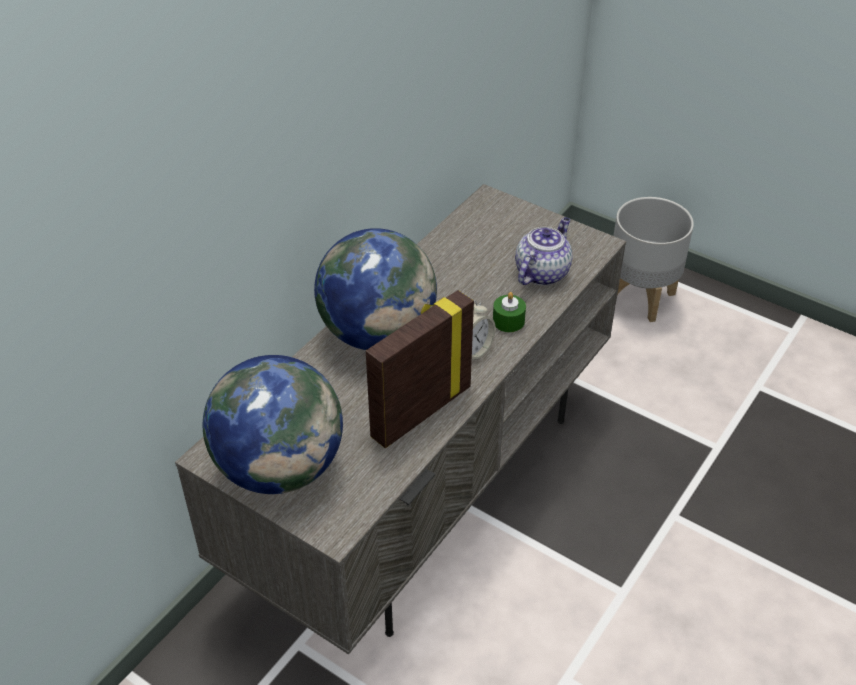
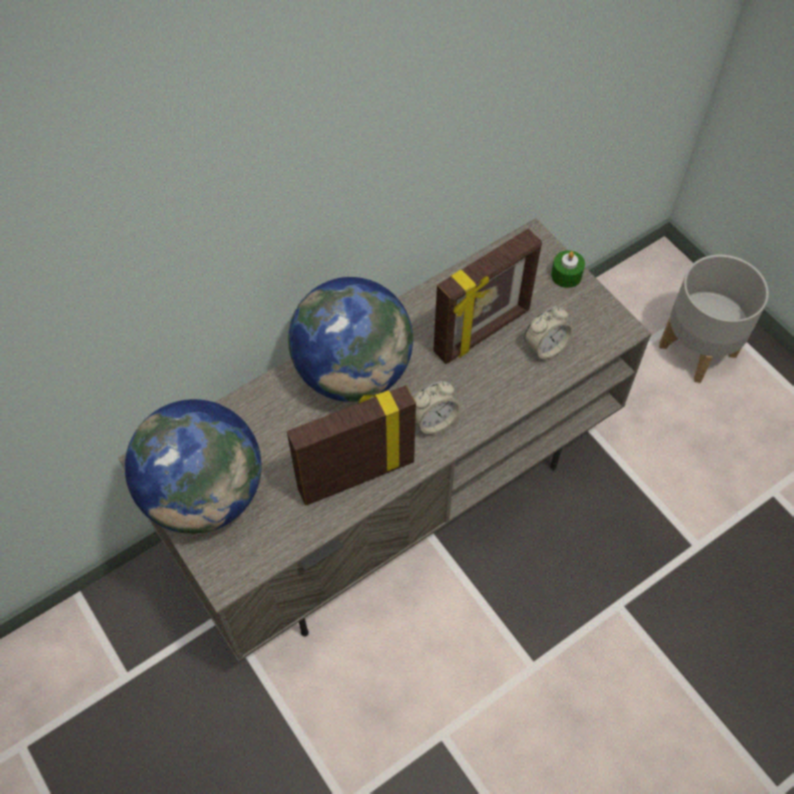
camera: 20 degrees right, 15 degrees up
green candle [493,292,526,332] -> green candle moved to [551,250,585,288]
teapot [515,217,573,286] -> alarm clock [524,306,573,361]
none -> picture frame [433,229,542,364]

